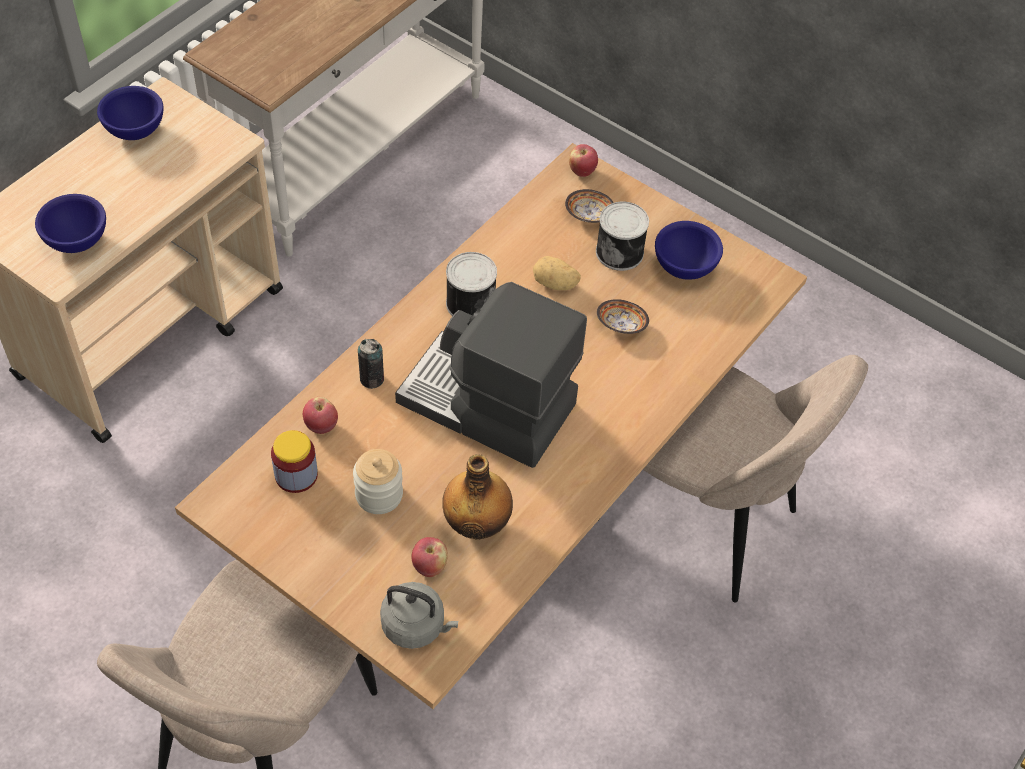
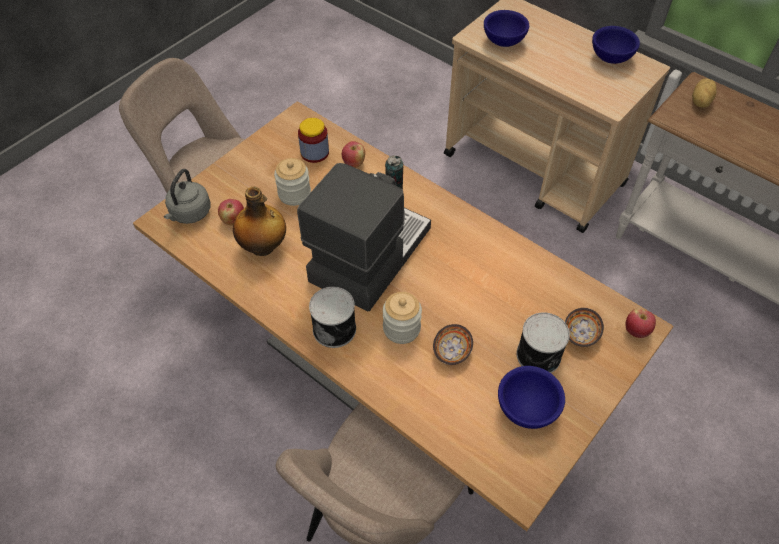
camera: 95 degrees right, 0 degrees up
can [446,252,497,316] -> can moved to [309,287,356,348]
potato [533,256,581,290] -> potato moved to [692,79,716,108]
none -> jar [383,292,422,344]

